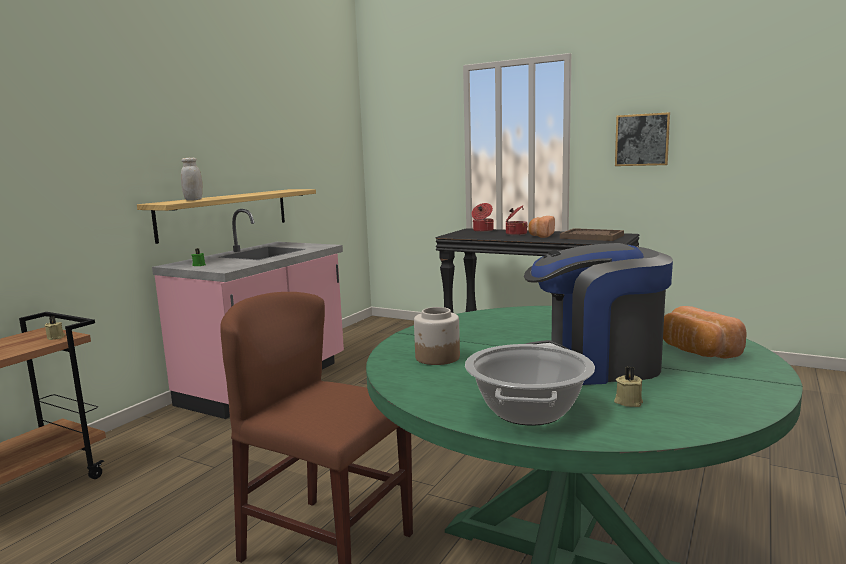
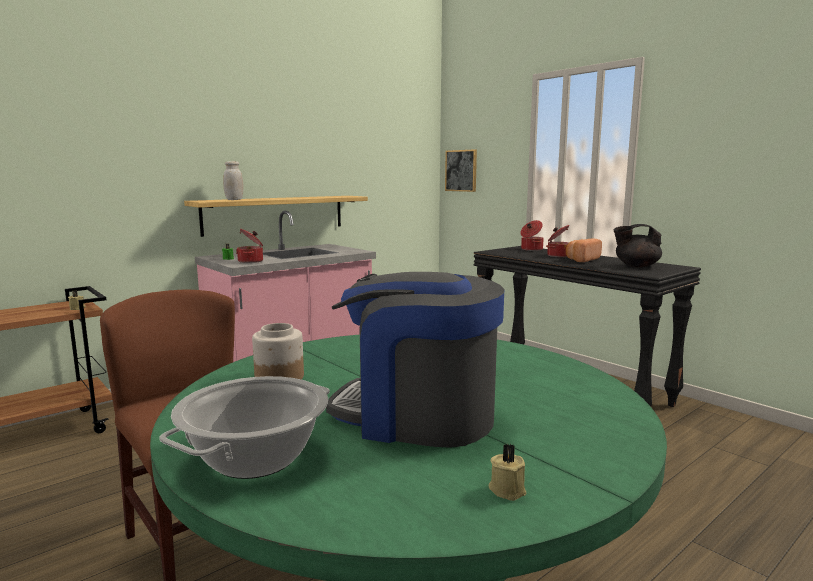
camera: 20 degrees right, 0 degrees up
brown tray [560,228,624,241] -> black teapot [613,224,662,268]
beige candle [614,367,643,407] -> beige candle moved to [489,444,526,501]
picture [615,112,670,166] -> picture moved to [445,149,477,192]
bread [663,306,747,358] -> none
none -> cooking pot [236,229,263,263]

